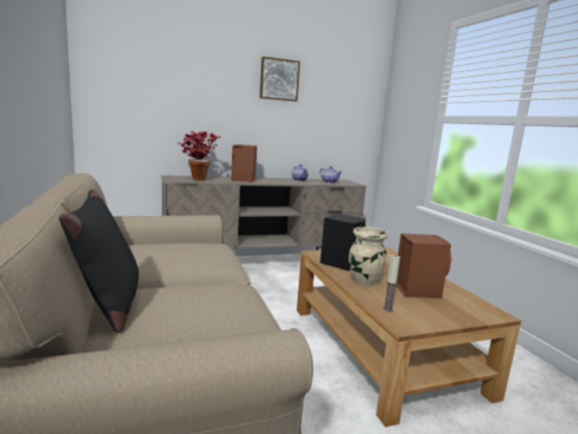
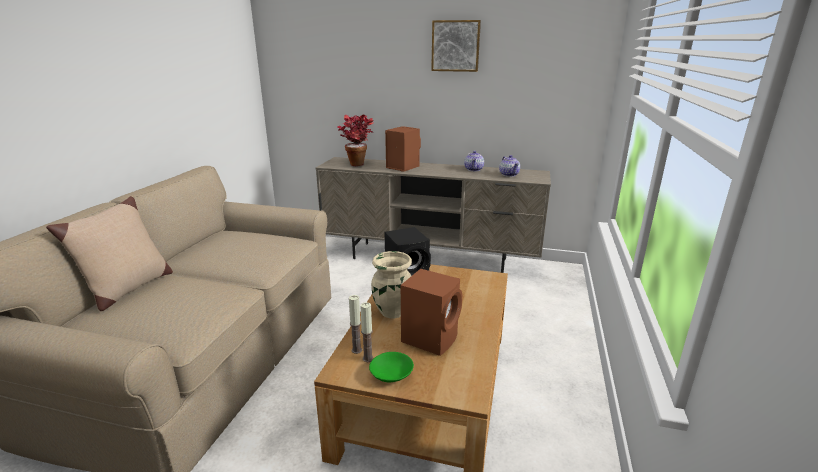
camera: 35 degrees right, 10 degrees up
black pillow [59,189,139,333] -> beige pillow [46,196,173,311]
none -> candle [361,302,374,362]
none -> green bowl [369,352,414,382]

